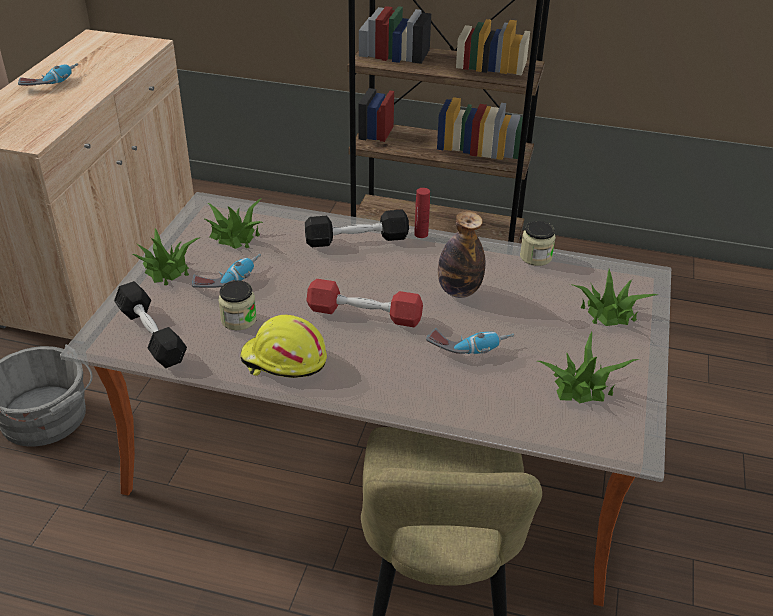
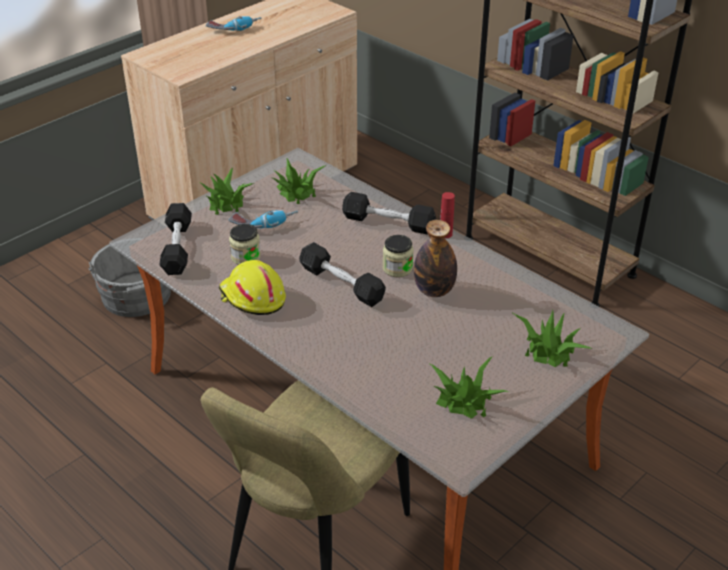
camera: 30 degrees right, 0 degrees up
red dumbbell [306,279,423,327] -> black dumbbell [299,242,386,307]
power drill [426,328,514,354] -> none
jar [520,221,556,266] -> jar moved to [383,235,414,277]

